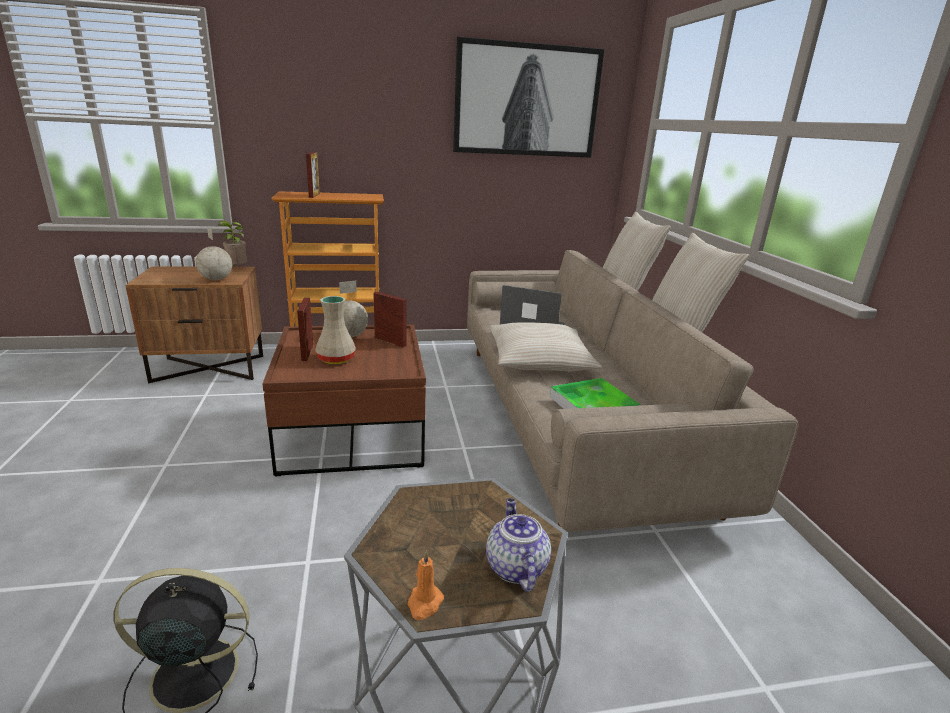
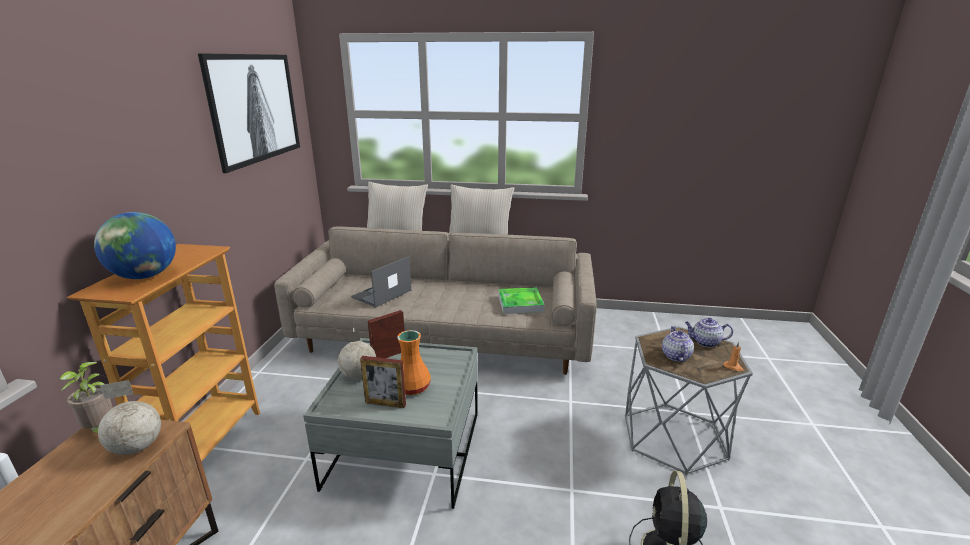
camera: 70 degrees left, 0 degrees up
brown coffee table [262,325,426,477] -> grey coffee table [303,338,478,509]
picture frame [306,152,320,198] -> globe [94,212,176,279]
beige vase [315,296,356,364] -> orange vase [398,330,431,395]
beige pillow [489,322,602,371] -> none
none -> teapot [662,326,694,362]

